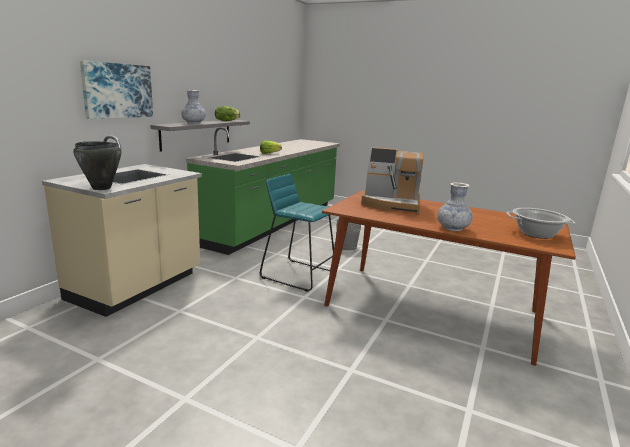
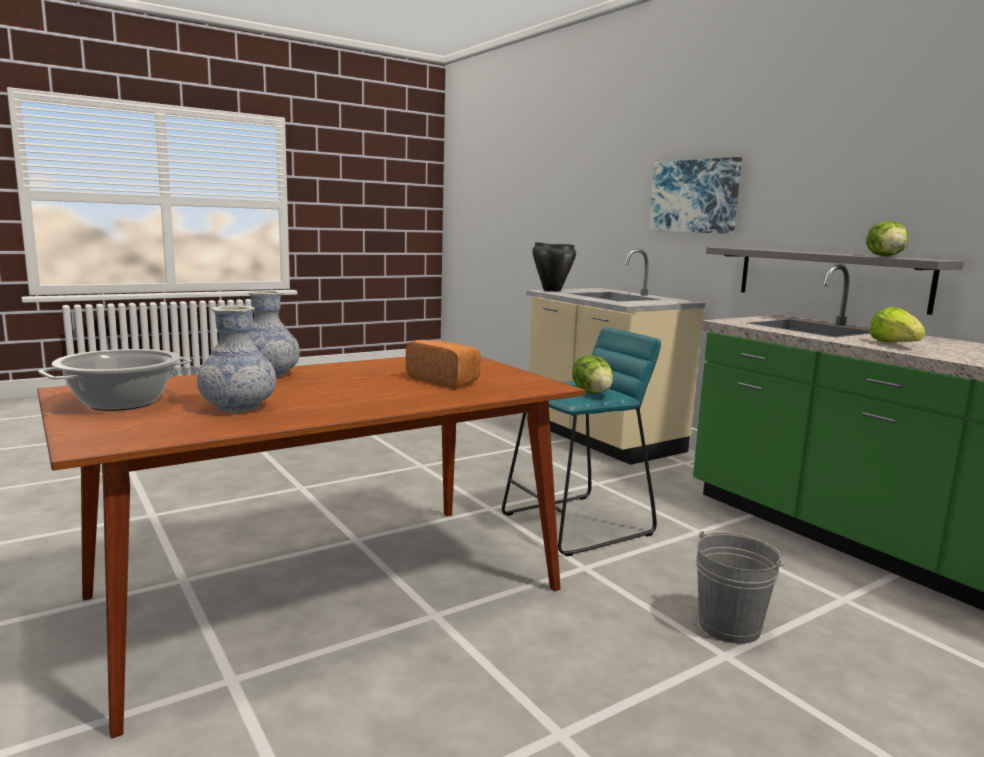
camera: 120 degrees right, 5 degrees down
vase [181,90,206,124] -> vase moved to [197,305,276,412]
coffee machine [361,147,423,214] -> bread [406,340,481,388]
none -> lettuce [573,355,613,394]

